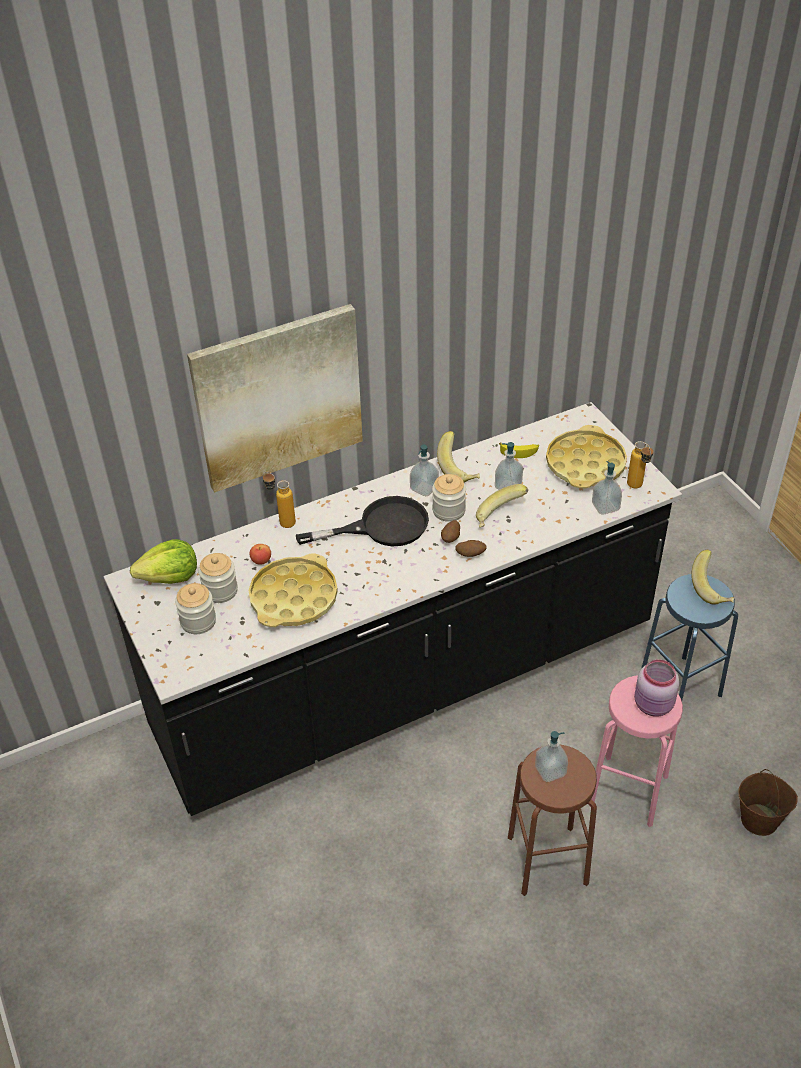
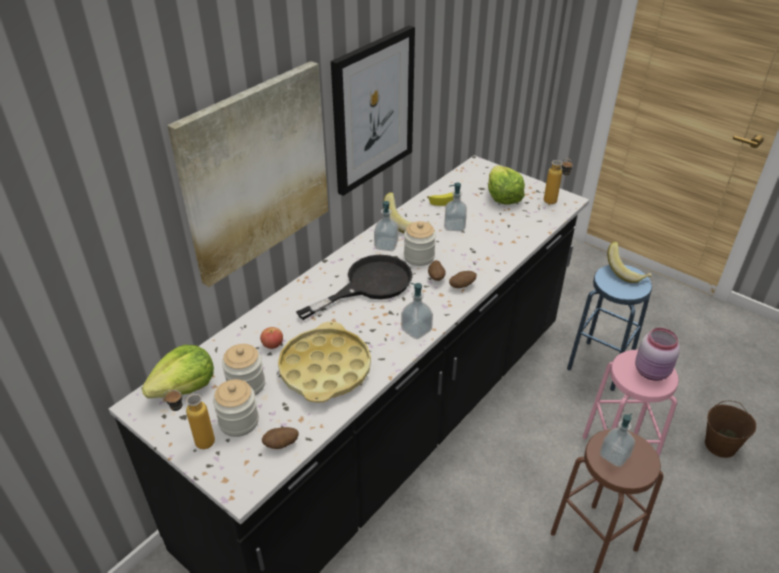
camera: 25 degrees left, 5 degrees down
bottle [262,472,296,528] -> bottle moved to [164,390,215,449]
banana [476,484,528,527] -> none
yellow tray [546,425,627,489] -> lettuce [488,165,525,204]
soap dispenser [592,461,622,515] -> soap dispenser moved to [401,283,433,339]
none -> potato [262,427,299,449]
none -> picture [331,25,415,196]

